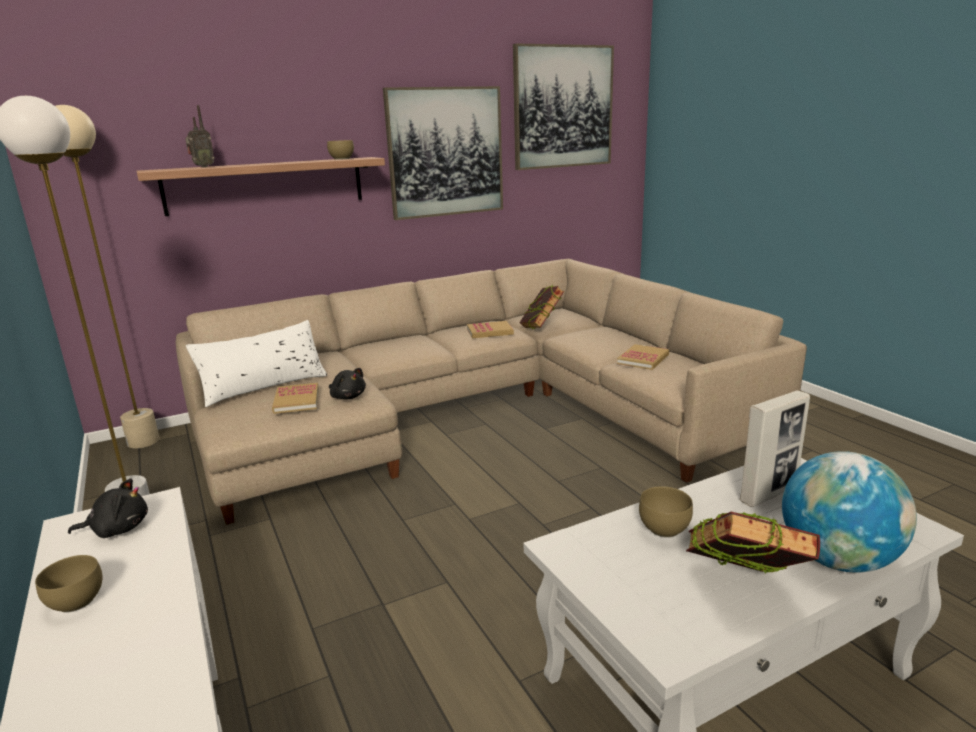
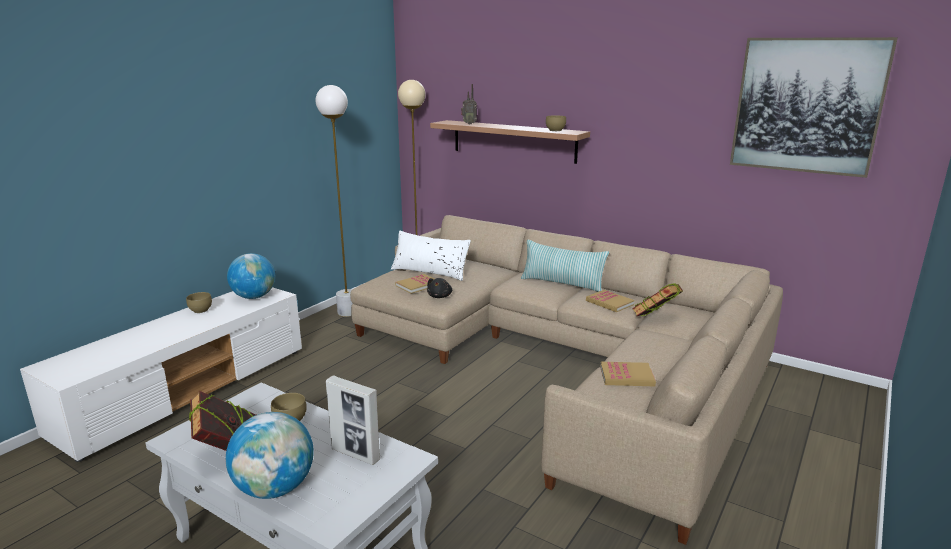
camera: 60 degrees right, 0 degrees up
black plush toy [68,478,148,538] -> globe [227,253,275,299]
picture [383,86,503,220] -> none
none -> pillow [521,240,609,292]

